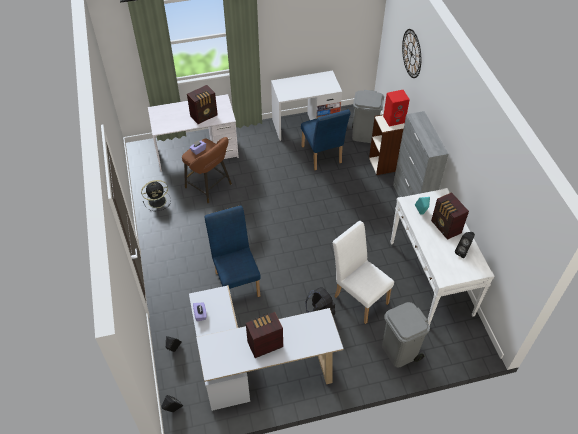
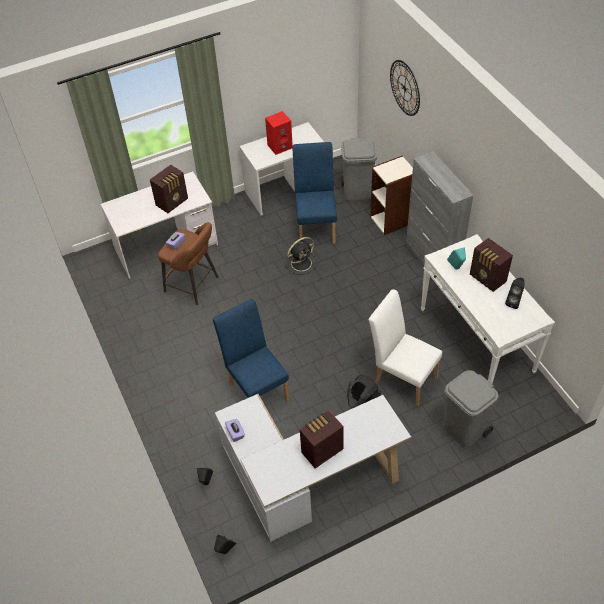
camera: 10 degrees left, 0 degrees up
black fan [141,180,171,211] -> black fan moved to [285,237,317,275]
blue chair [301,109,351,170] -> blue chair turned 150 degrees counterclockwise [292,142,337,244]
red speaker [383,90,410,126] -> red speaker moved to [265,111,293,155]

